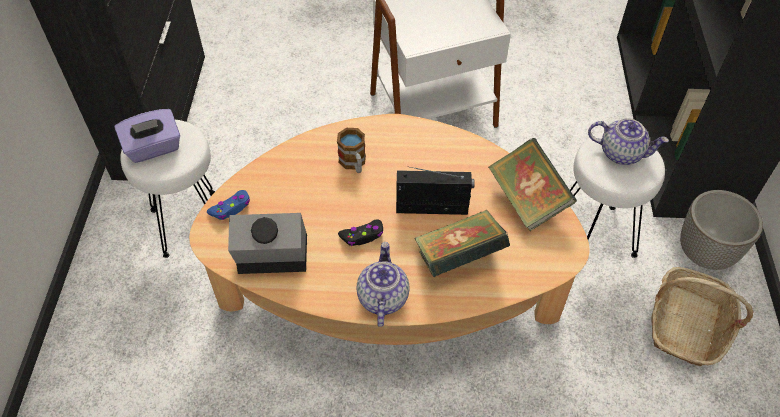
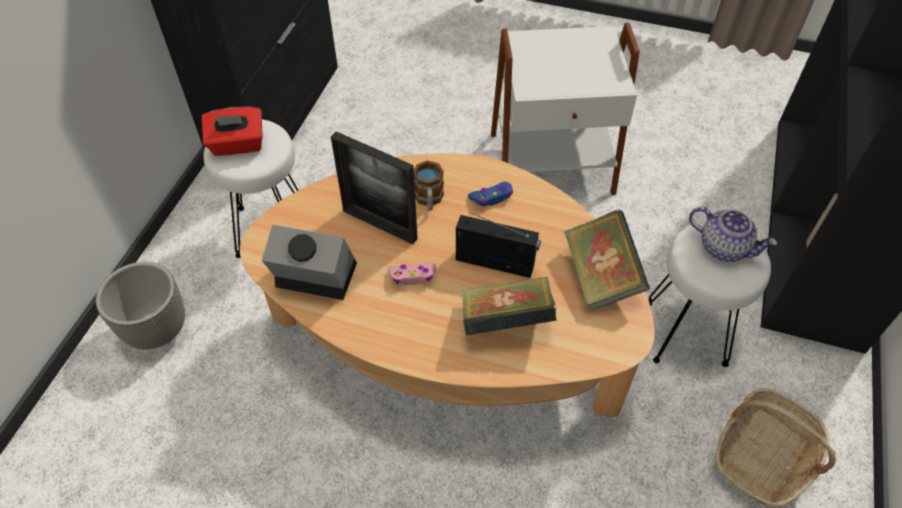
camera: 15 degrees right, 0 degrees up
purple tissue box [114,109,180,163] -> red tissue box [202,107,263,156]
blue game controller [207,190,250,220] -> blue game controller moved to [468,182,513,206]
black game controller [338,219,383,246] -> pink game controller [388,262,436,285]
teapot [357,242,409,327] -> none
planter [680,190,763,270] -> planter moved to [96,262,185,350]
none -> picture frame [331,131,418,244]

